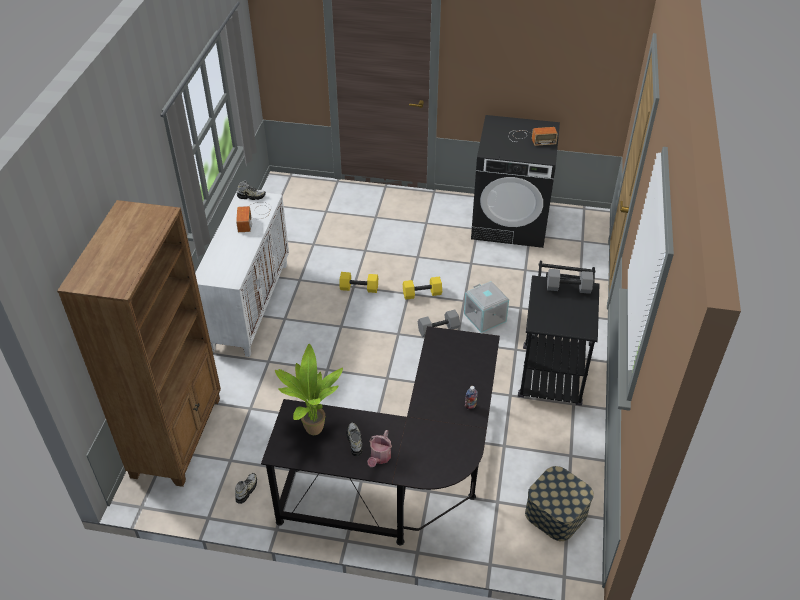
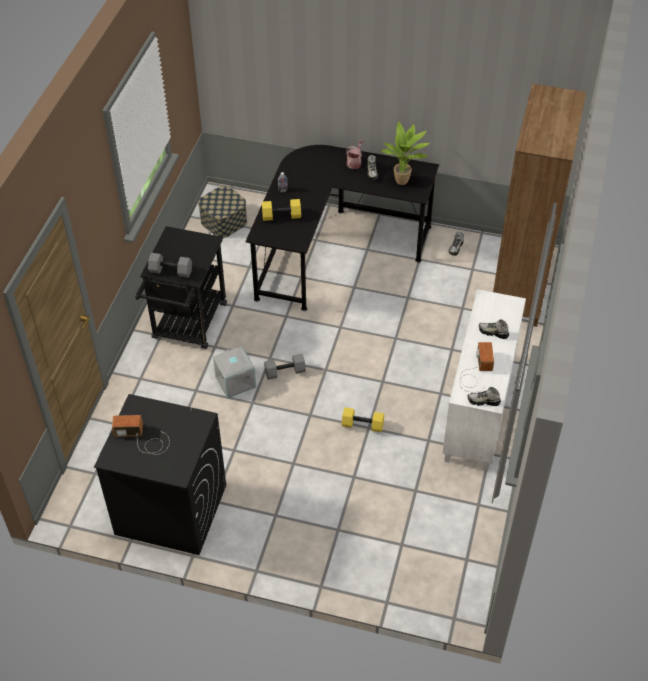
camera: 175 degrees left, 5 degrees up
yellow dumbbell [403,276,442,300] -> yellow dumbbell moved to [262,199,301,221]
none -> shoe [479,319,509,339]

